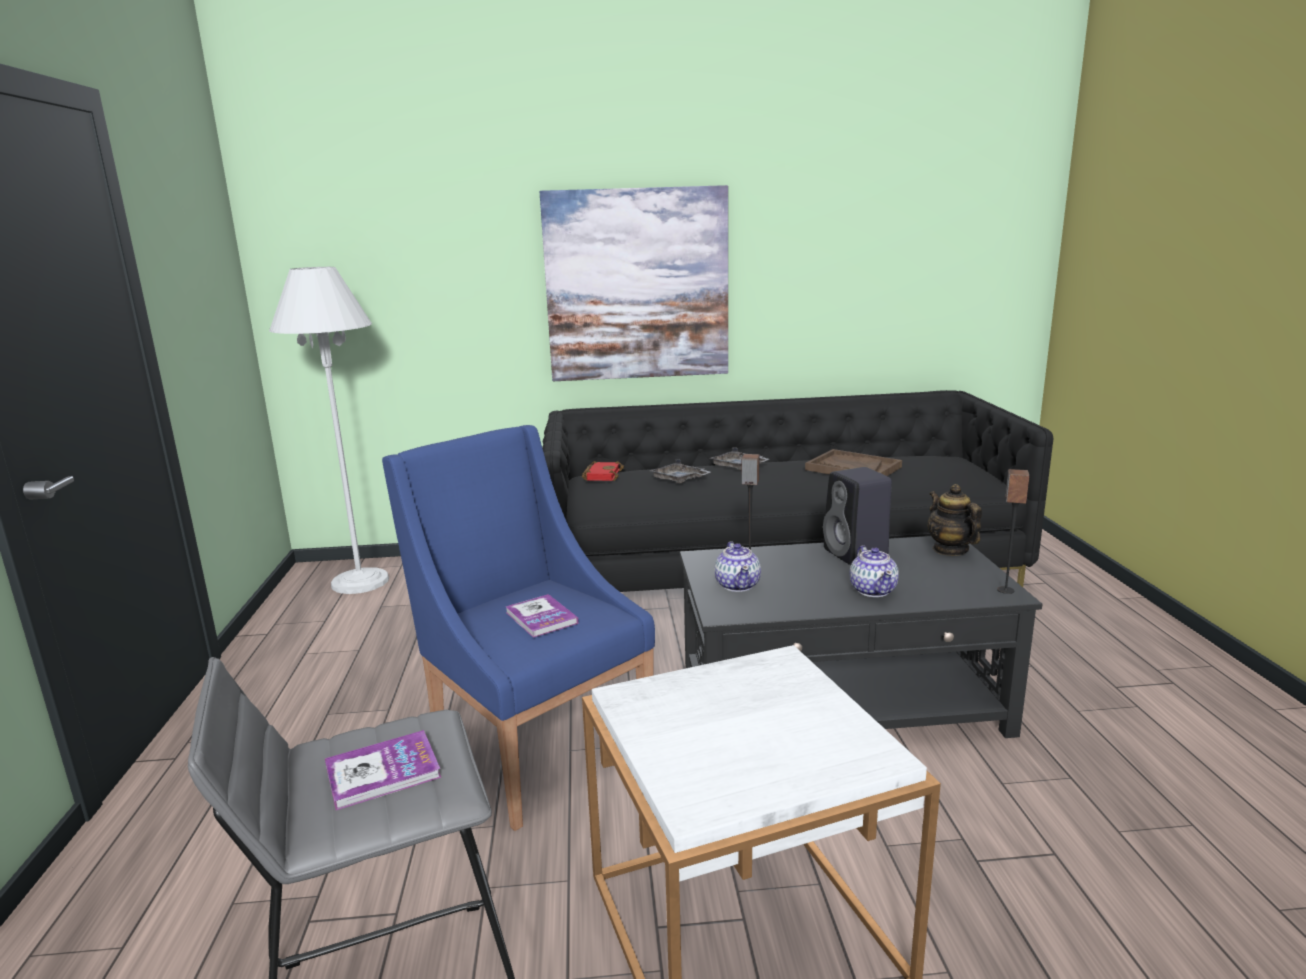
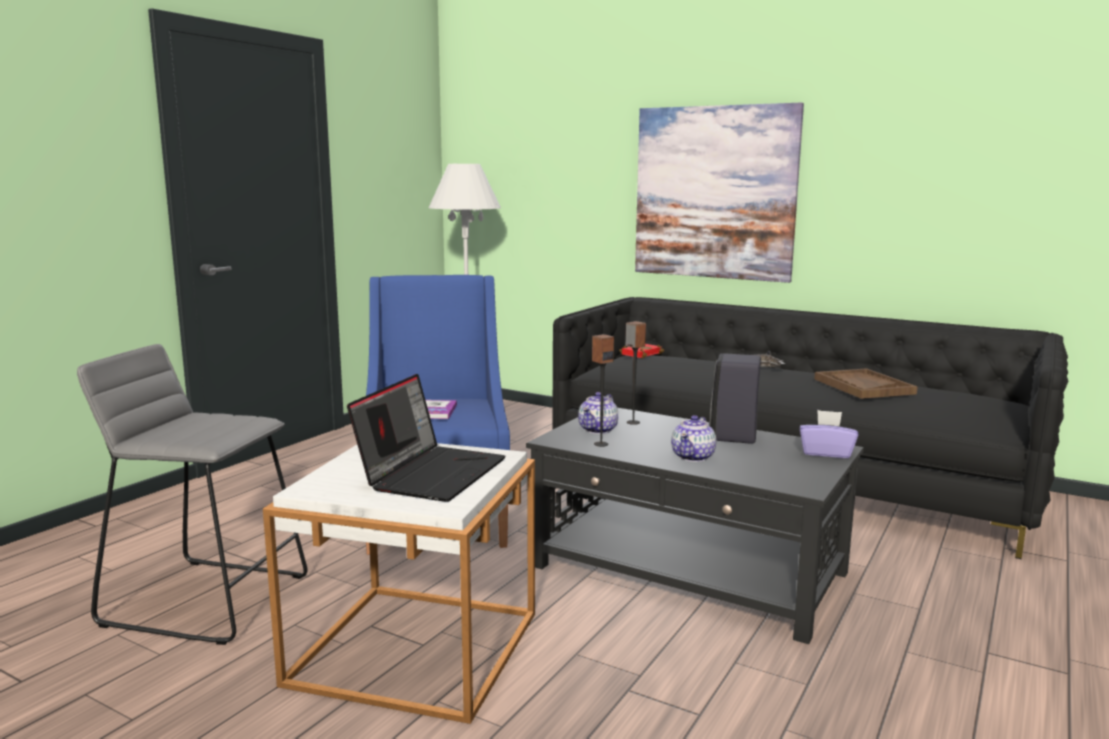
camera: 35 degrees right, 5 degrees down
book [325,730,441,810] -> none
grey tray [650,459,711,483] -> none
teapot [928,484,982,556] -> purple tissue box [800,410,858,458]
speaker [997,469,1030,594] -> speaker moved to [592,334,614,447]
none -> laptop [347,374,505,502]

